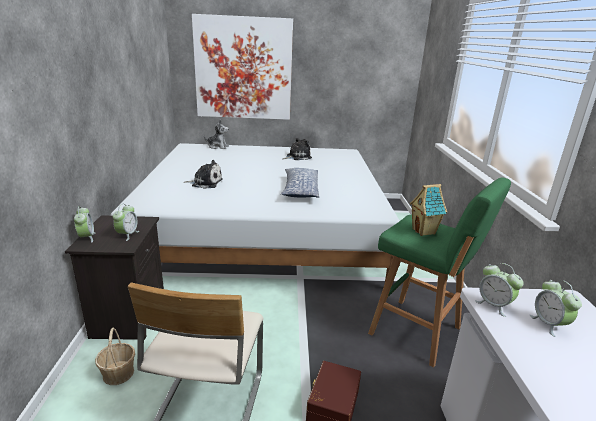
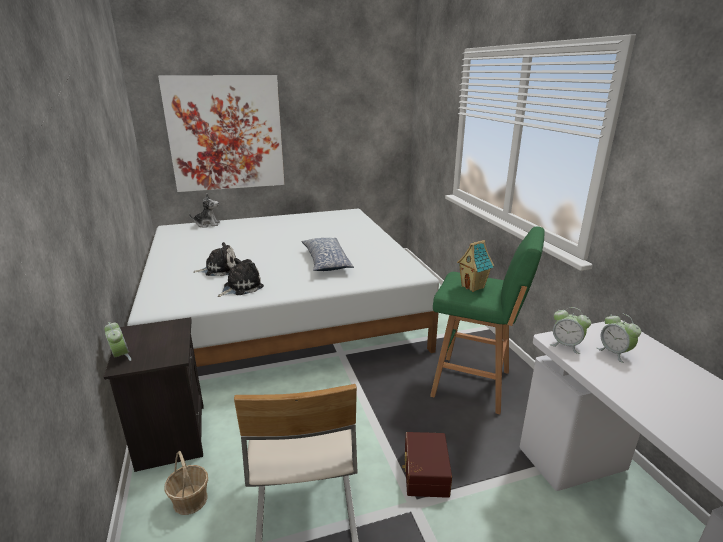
camera: 15 degrees left, 0 degrees up
alarm clock [113,204,139,241] -> none
plush toy [283,138,312,160] -> plush toy moved to [218,258,264,297]

